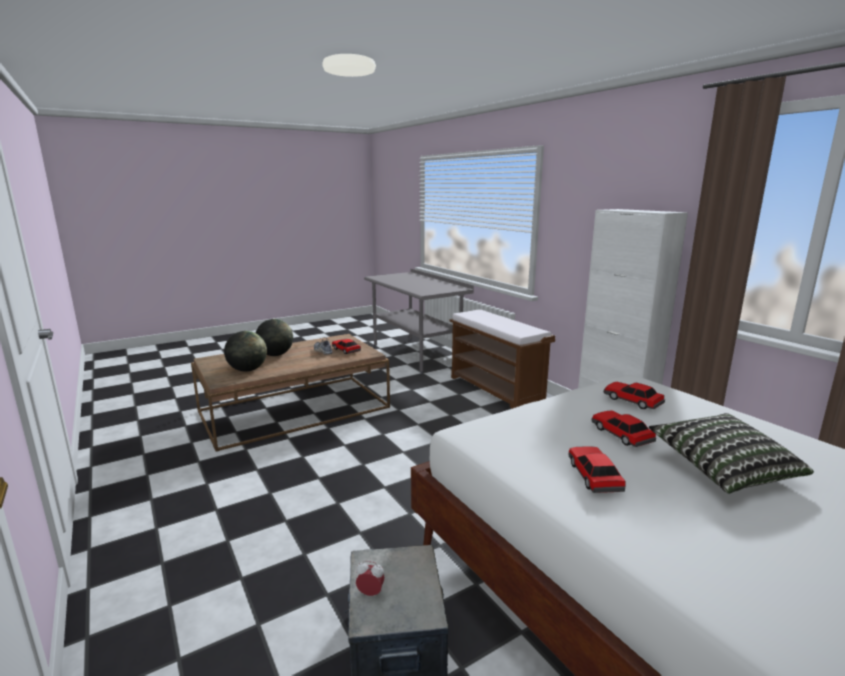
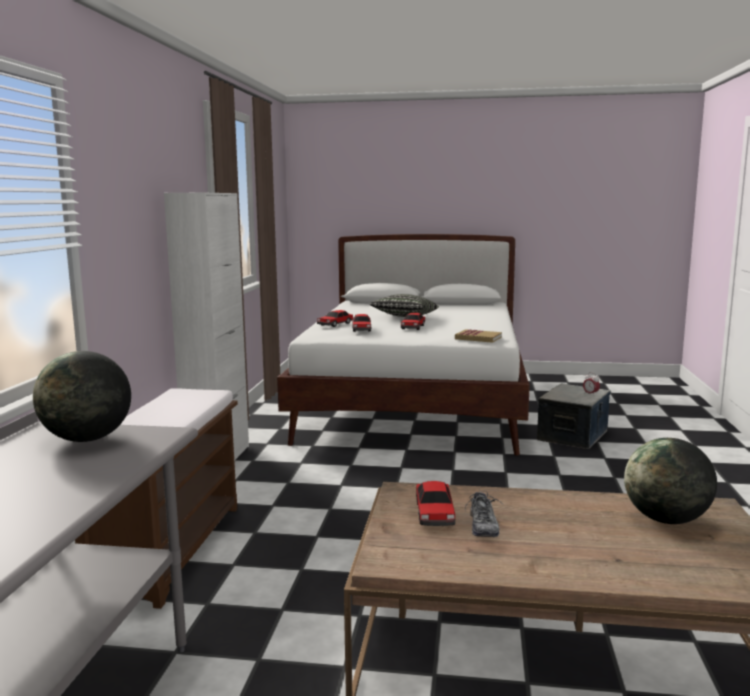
camera: 140 degrees left, 5 degrees down
globe [256,319,293,356] -> globe moved to [33,351,131,442]
toy car [569,446,626,493] -> toy car moved to [317,310,353,327]
none -> book [455,329,502,343]

